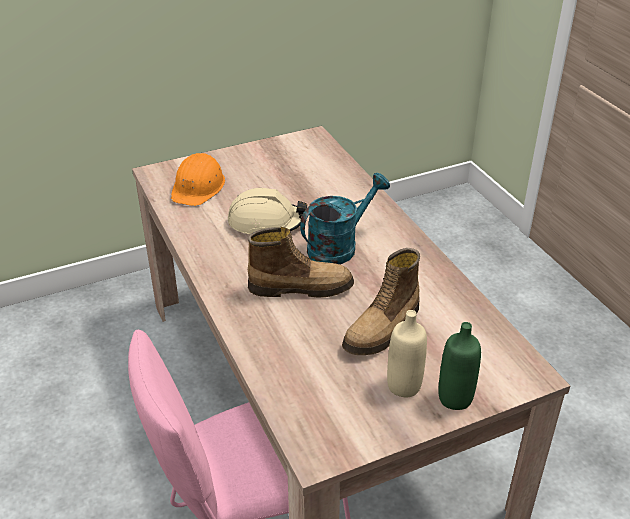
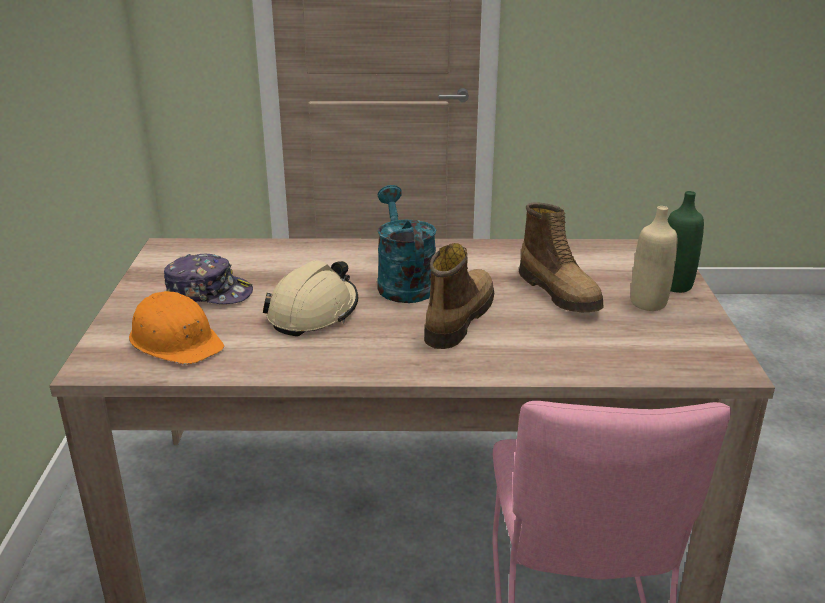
camera: 65 degrees left, 10 degrees down
none -> cap [164,254,253,304]

